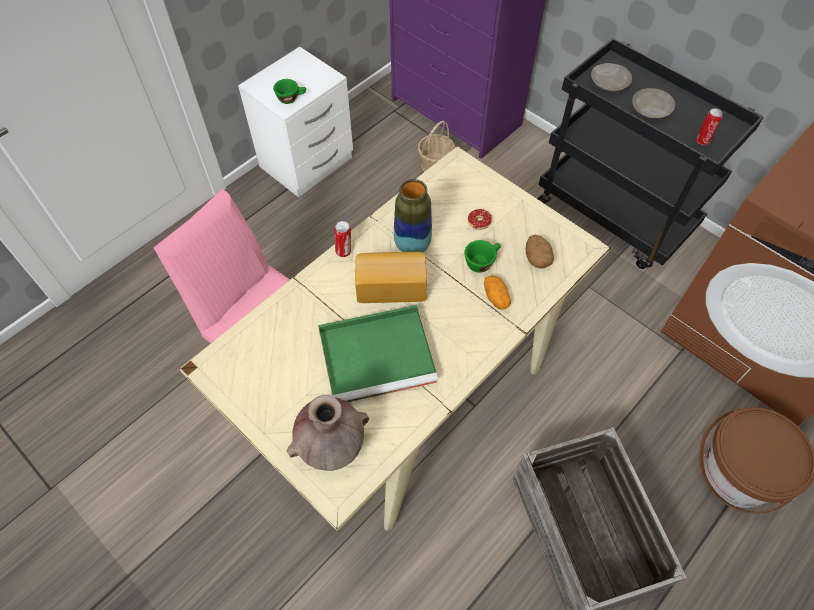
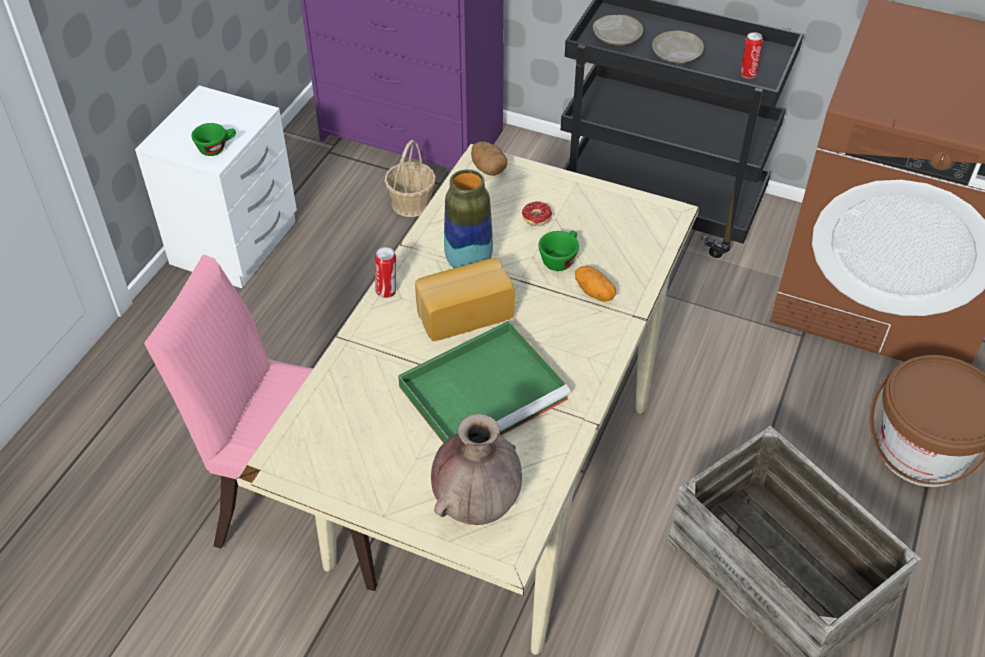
camera: 20 degrees left, 10 degrees down
potato [525,235,554,269] -> potato moved to [471,141,507,176]

